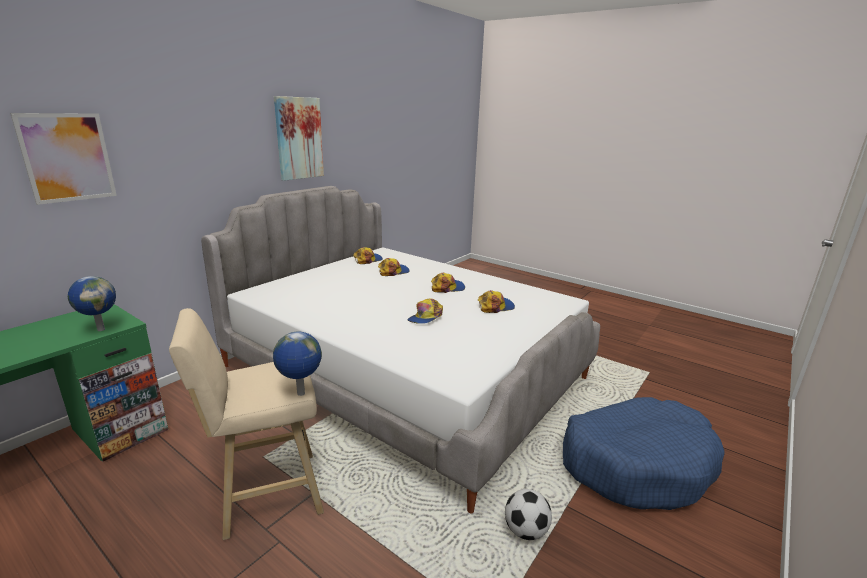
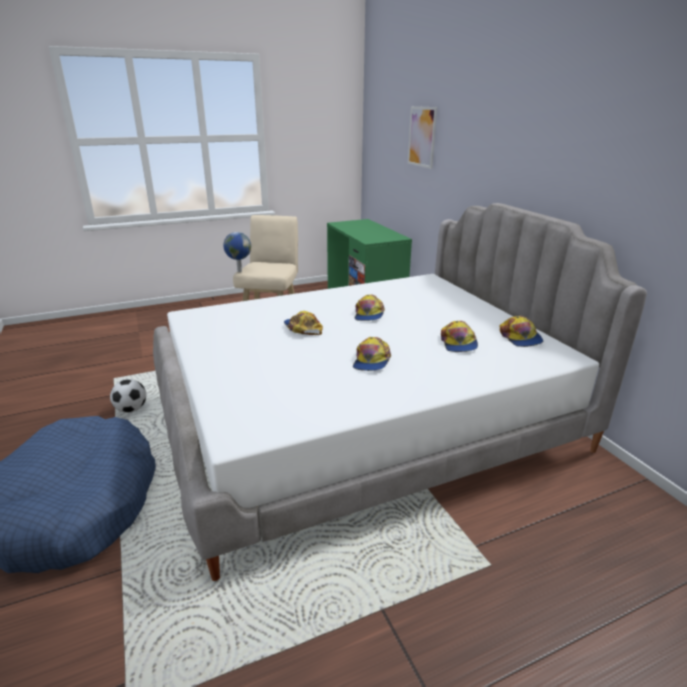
camera: 120 degrees right, 5 degrees up
globe [68,276,116,331] -> none
picture [274,96,324,181] -> none
cap [478,290,515,313] -> cap moved to [354,295,385,321]

